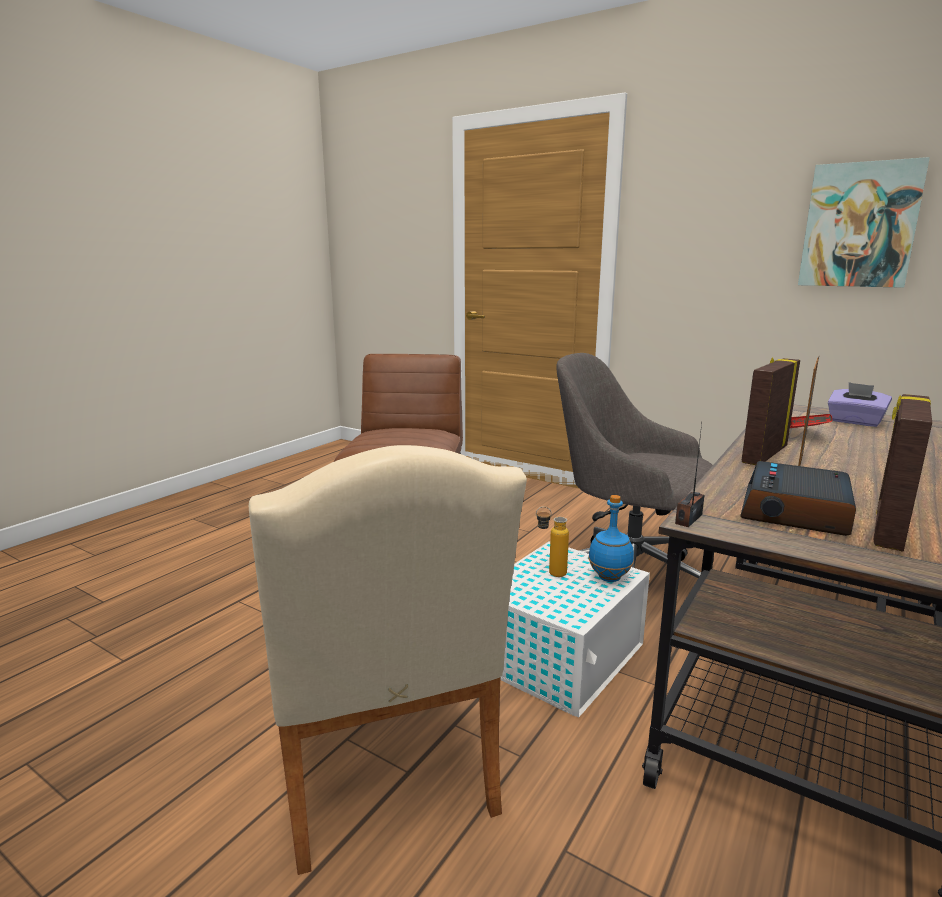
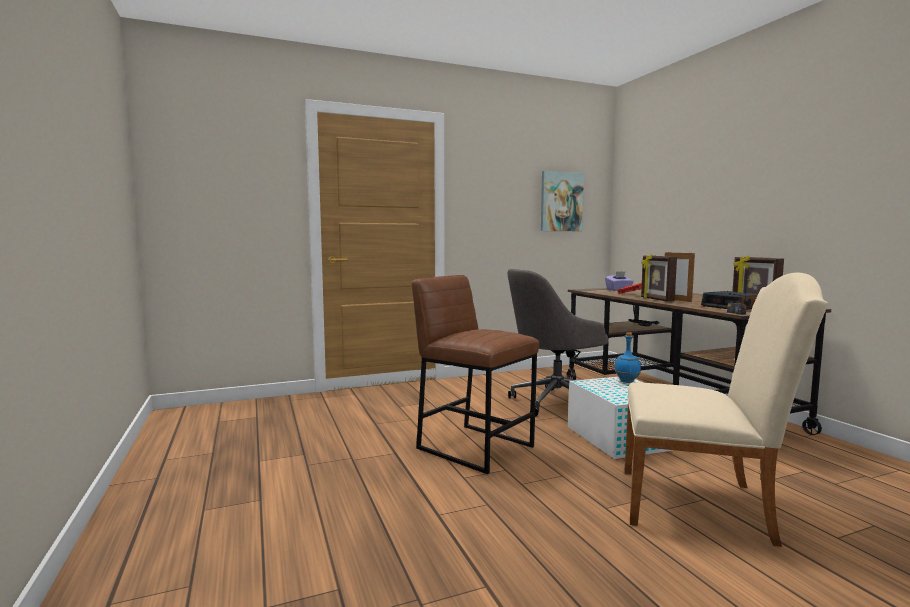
camera: 55 degrees left, 10 degrees down
bottle [536,506,569,577] -> none

